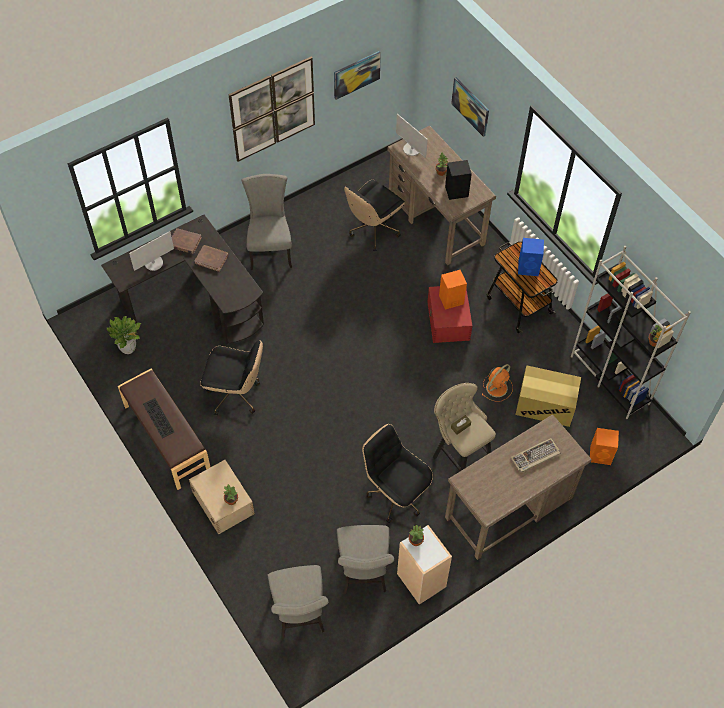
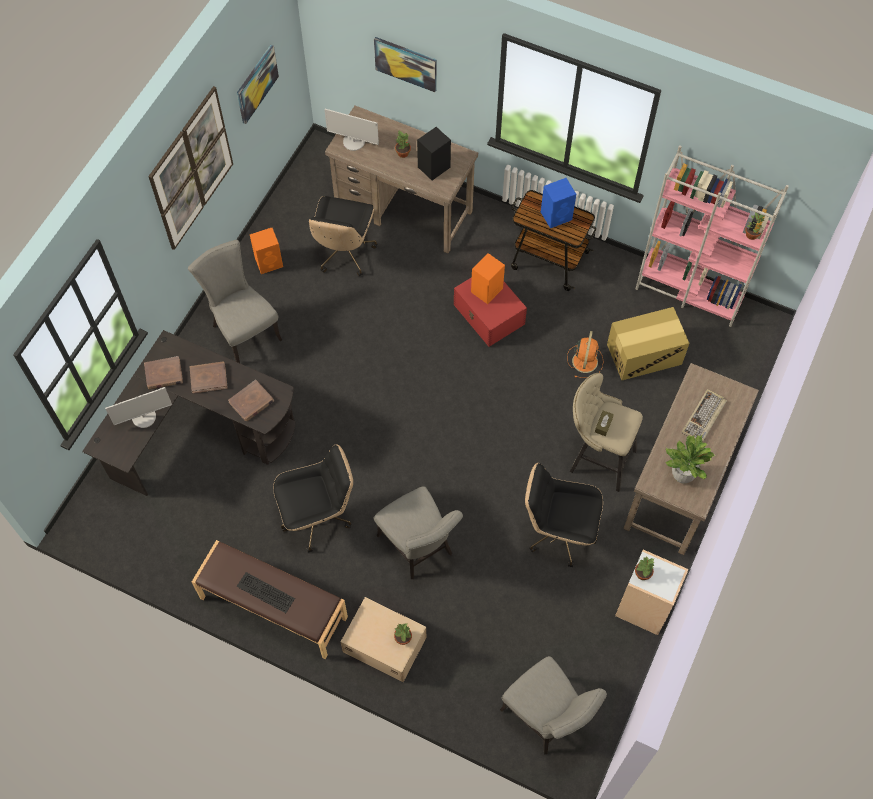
camera: 30 degrees left, 5 degrees up
potted plant [107,316,141,354] -> potted plant moved to [665,435,715,484]
monitor [129,231,174,271] -> monitor turned 45 degrees clockwise [105,387,172,428]
grey chair [337,525,394,594] -> grey chair moved to [373,486,463,579]
black bookcase [571,246,691,419] -> pink bookcase [636,145,789,327]
orange speaker [590,428,619,465] -> orange speaker moved to [249,228,283,274]
none -> brown book [228,380,274,421]

